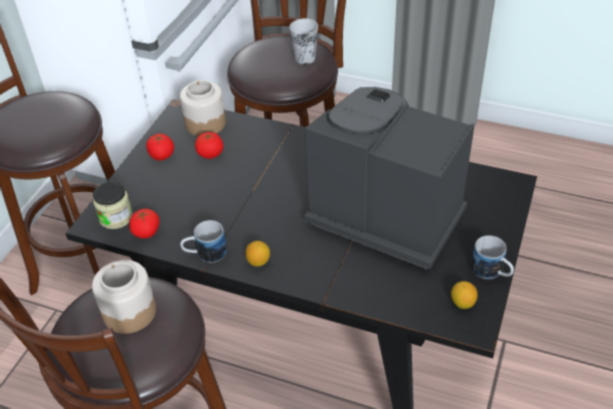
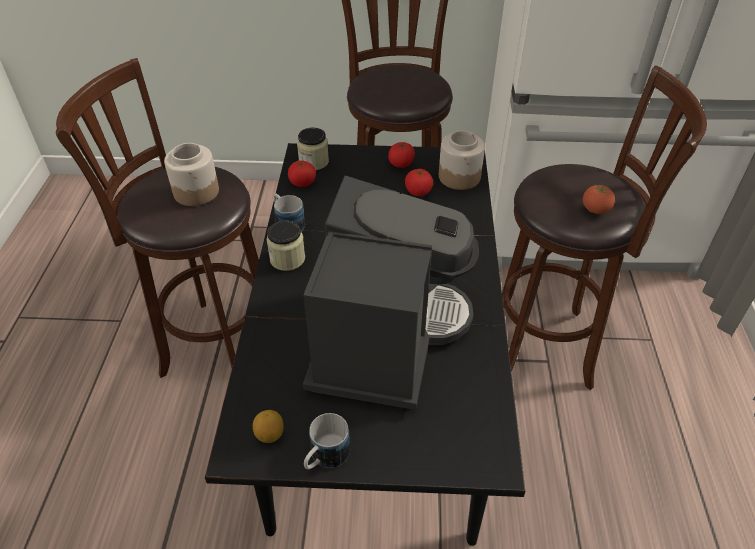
camera: 70 degrees right, 0 degrees up
lemon [245,241,270,267] -> jar [266,221,305,271]
cup [290,18,318,65] -> tomato [583,185,615,214]

